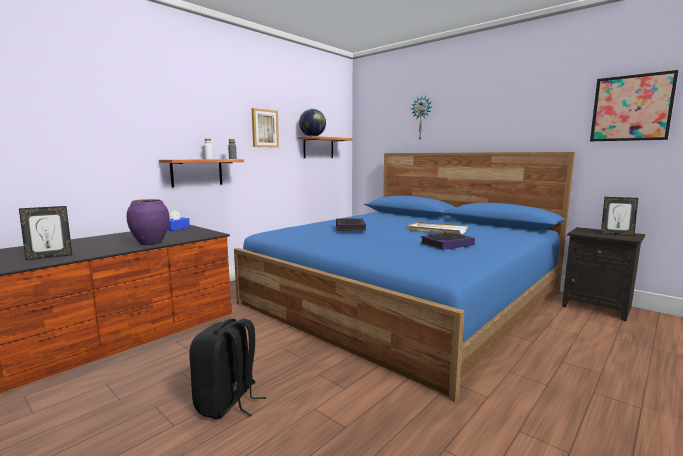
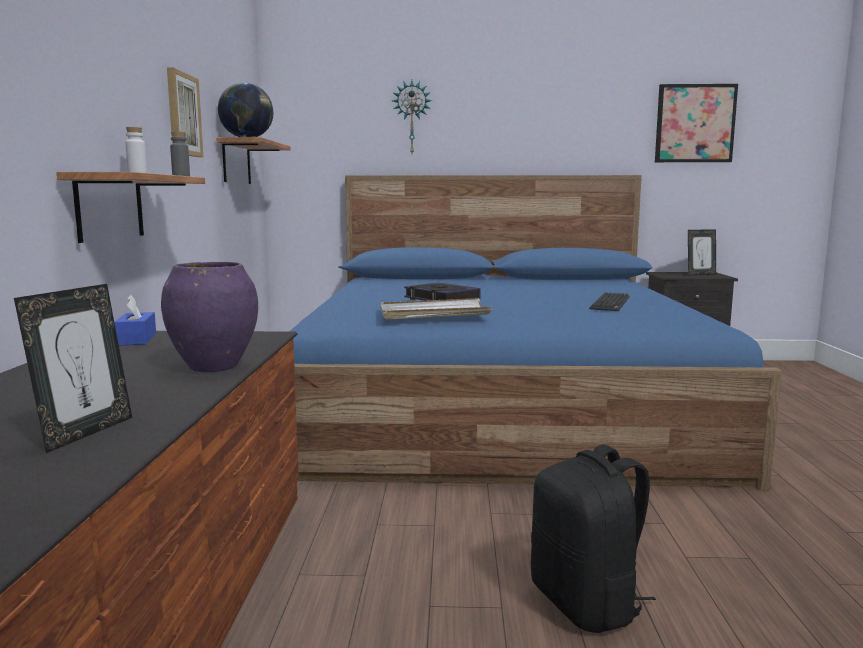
camera: 40 degrees left, 0 degrees up
white tray [408,222,468,234] -> white tray moved to [380,298,492,320]
book [421,232,475,250] -> keyboard [589,292,630,311]

